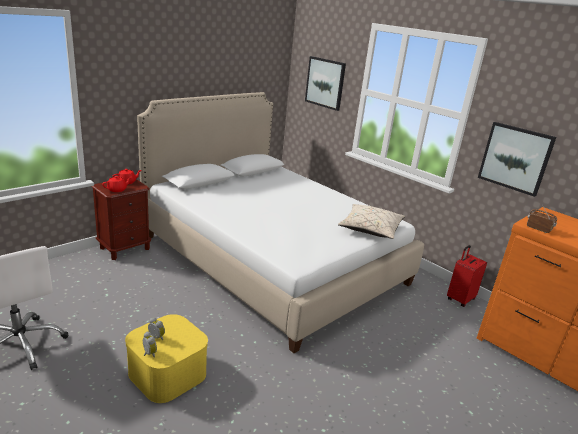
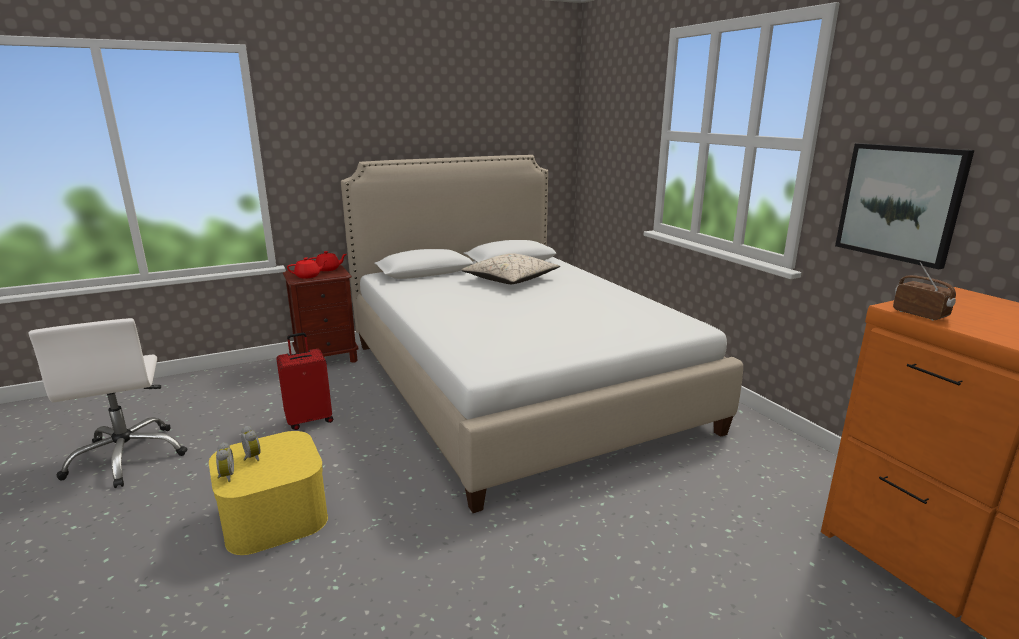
camera: 20 degrees right, 5 degrees down
picture [305,56,346,111] -> none
beige pillow [338,204,405,239] -> beige pillow moved to [461,253,560,284]
red suitcase [447,245,487,307] -> red suitcase moved to [276,333,333,430]

